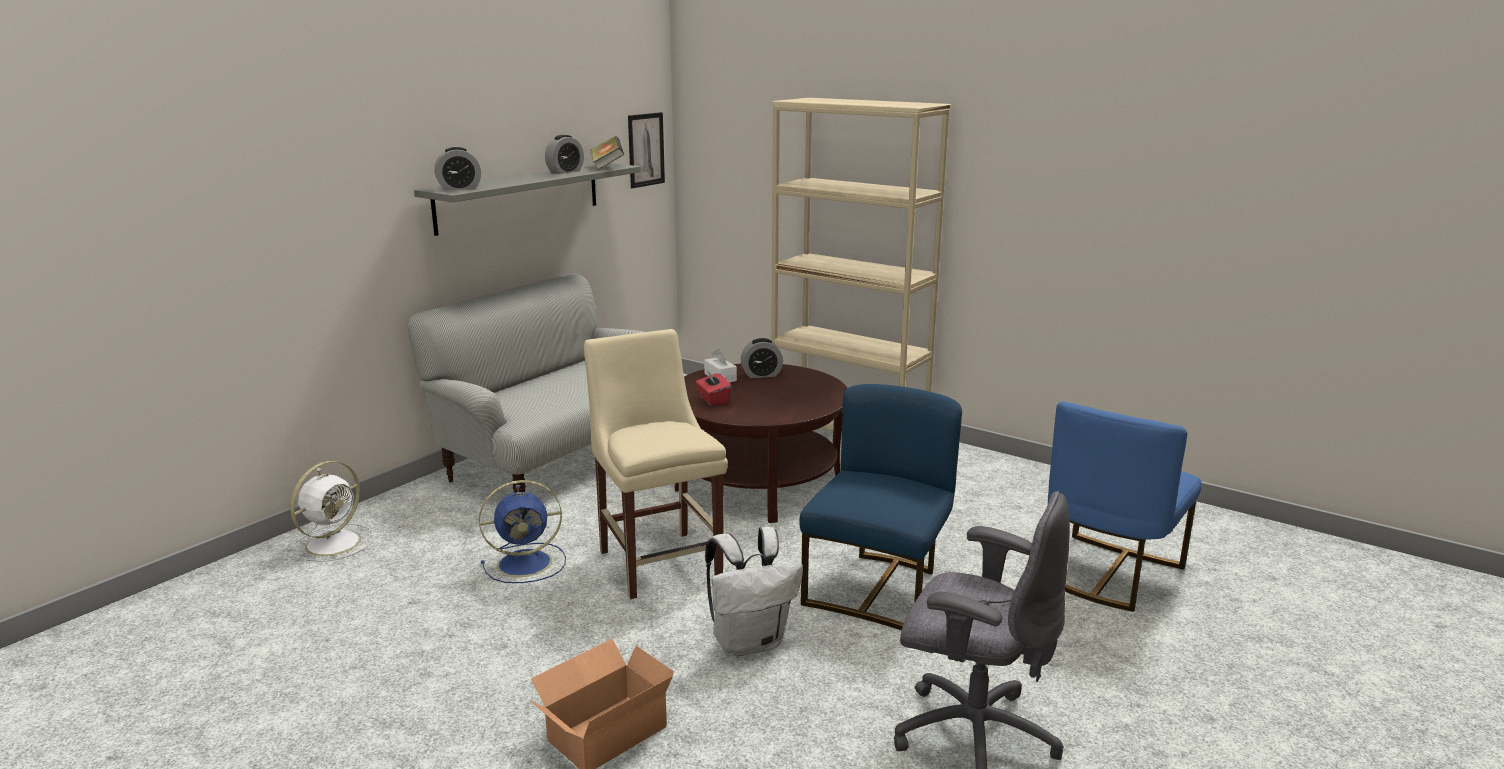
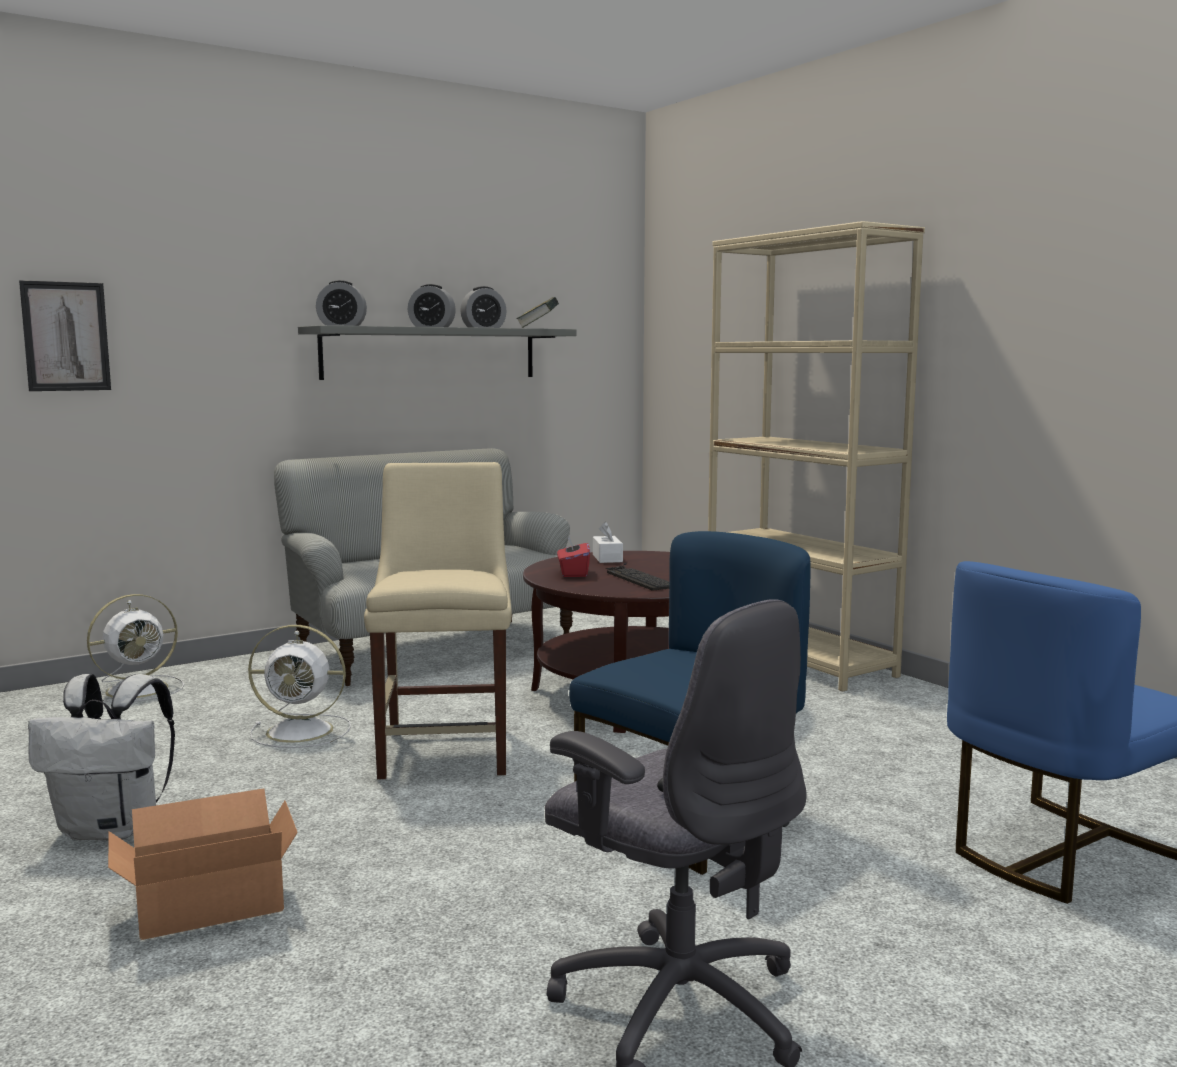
camera: 20 degrees right, 10 degrees down
blue fan [479,480,566,583] -> white fan [248,625,351,748]
picture [628,112,665,188] -> picture moved to [19,280,111,391]
white backpack [705,527,803,657] -> white backpack moved to [28,674,175,840]
alarm clock [741,338,783,378] -> alarm clock moved to [408,284,456,327]
none -> keyboard [606,563,669,591]

